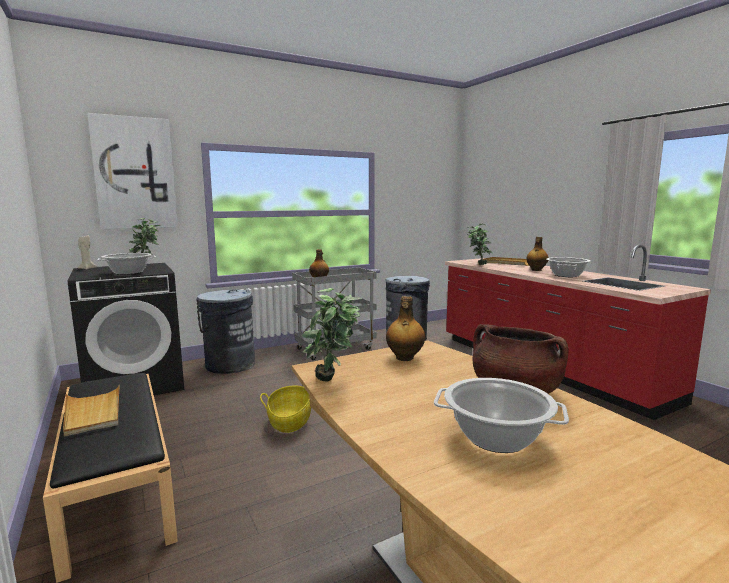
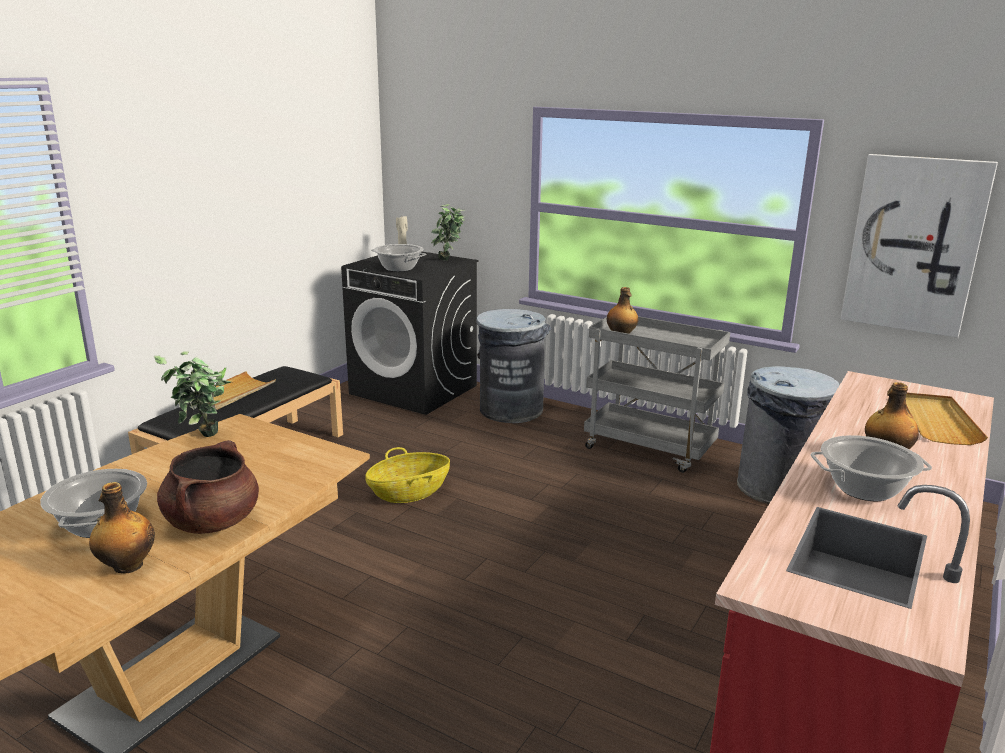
camera: 60 degrees right, 10 degrees up
picture [87,113,178,229] -> picture moved to [840,154,998,338]
bottle [386,296,425,361] -> bottle moved to [89,482,155,574]
potted plant [468,224,492,265] -> none

